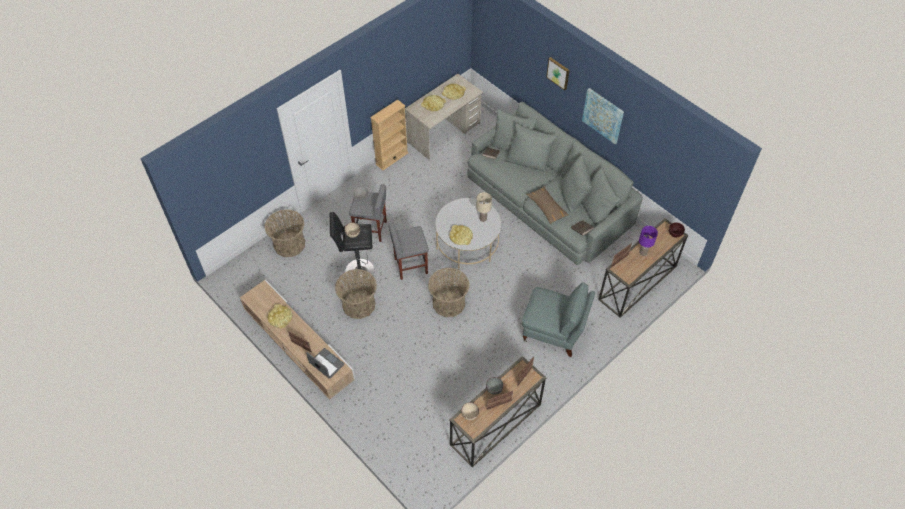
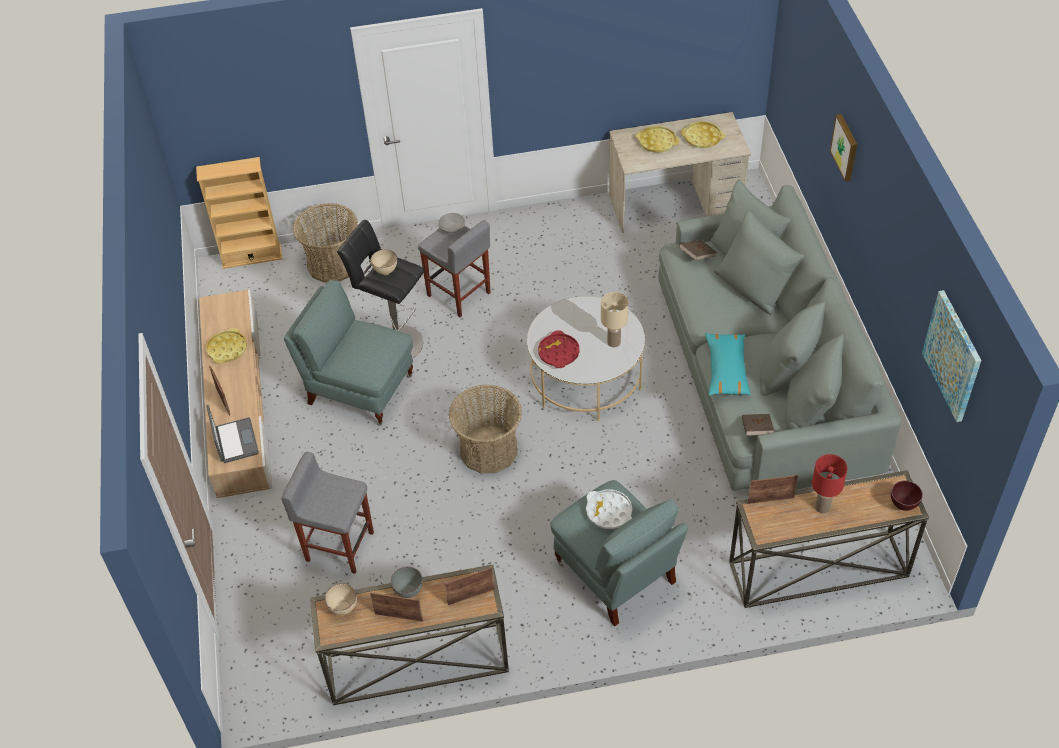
camera: 35 degrees right, 5 degrees down
basket [335,269,377,319] -> grey armchair [284,280,413,425]
beige bookcase [370,99,408,170] -> beige bookcase moved to [196,157,282,269]
grey stool [388,222,429,280] -> grey stool moved to [281,452,374,574]
yellow tray [449,225,473,245] -> red tray [538,330,580,368]
brown pillow [526,186,569,224] -> turquoise pillow [705,333,751,396]
picture [582,88,624,144] -> picture moved to [922,290,981,422]
purple table lamp [639,226,658,256] -> red table lamp [812,454,847,514]
none -> white tray [586,489,632,529]

